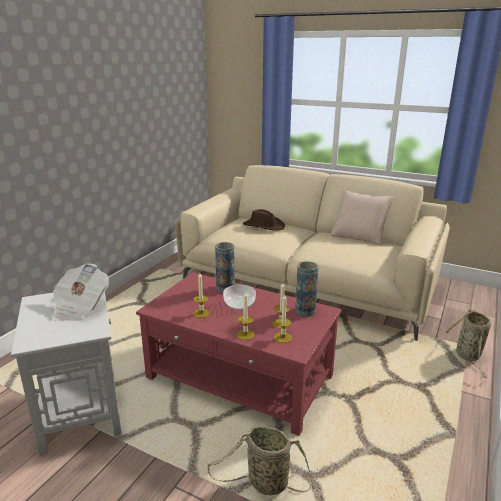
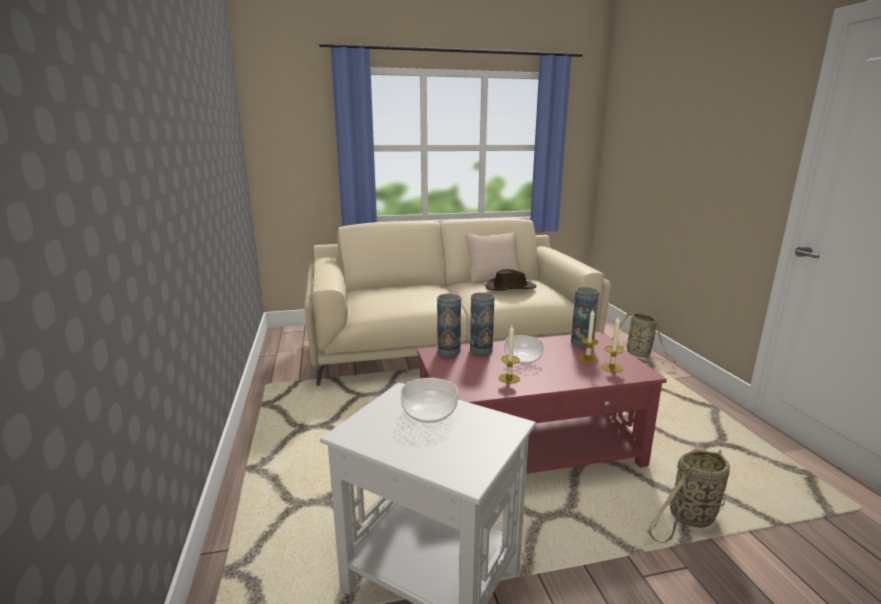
camera: 40 degrees left, 5 degrees down
newspaper [51,263,109,321] -> bowl [401,378,458,423]
candle [236,291,255,340] -> none
brown hat [243,209,285,231] -> brown hat moved to [485,269,537,290]
none -> vase [437,294,461,357]

